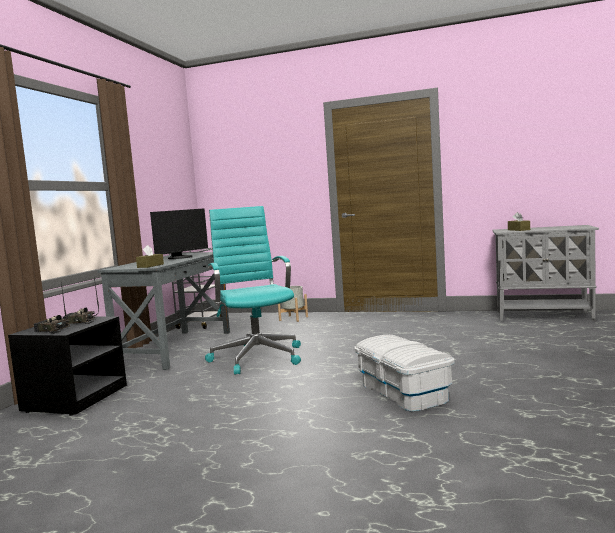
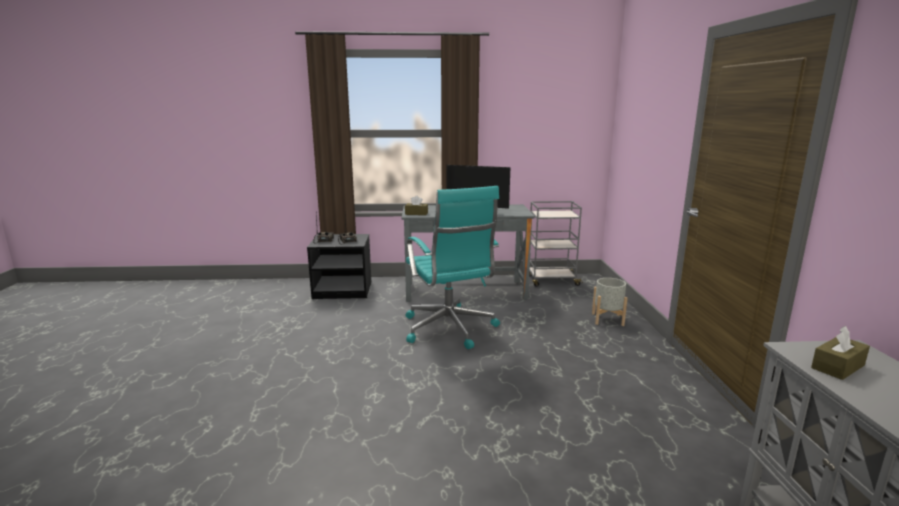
camera: 70 degrees right, 10 degrees up
turquoise office chair [205,206,301,375] -> turquoise office chair turned 105 degrees clockwise [405,186,500,349]
white storage box [355,335,455,412] -> none

